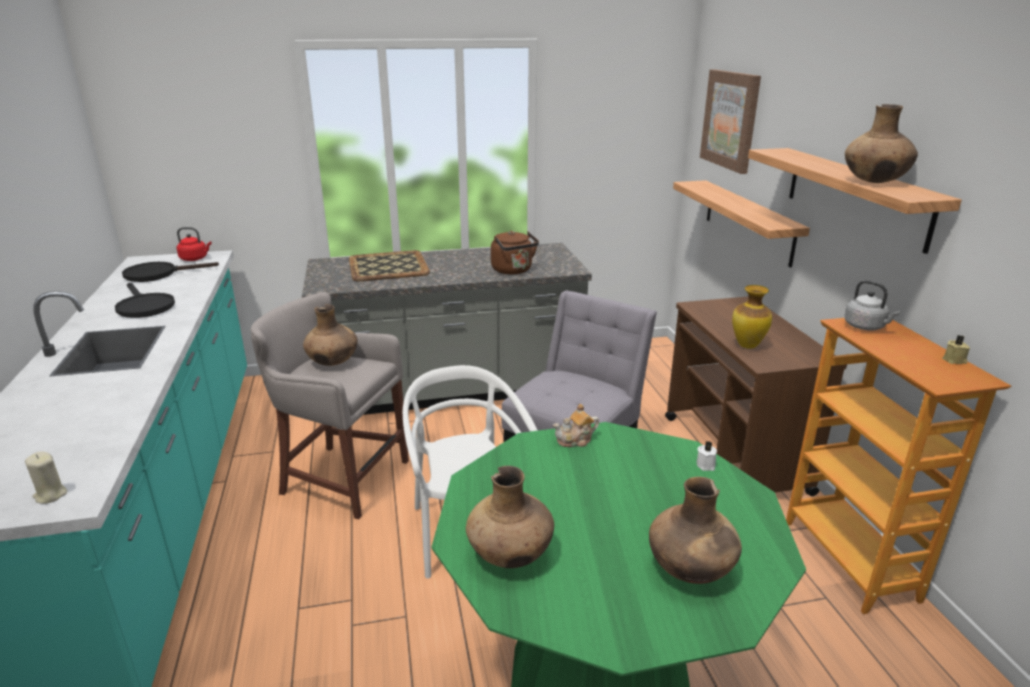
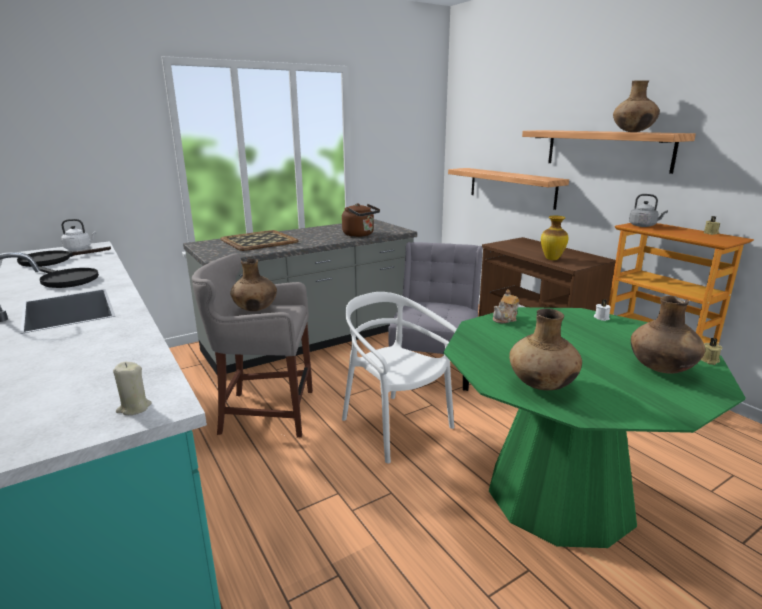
camera: 20 degrees left, 5 degrees down
red kettle [176,227,212,261] -> white kettle [61,219,96,250]
picture [700,69,761,174] -> none
none -> beige candle [701,338,723,365]

